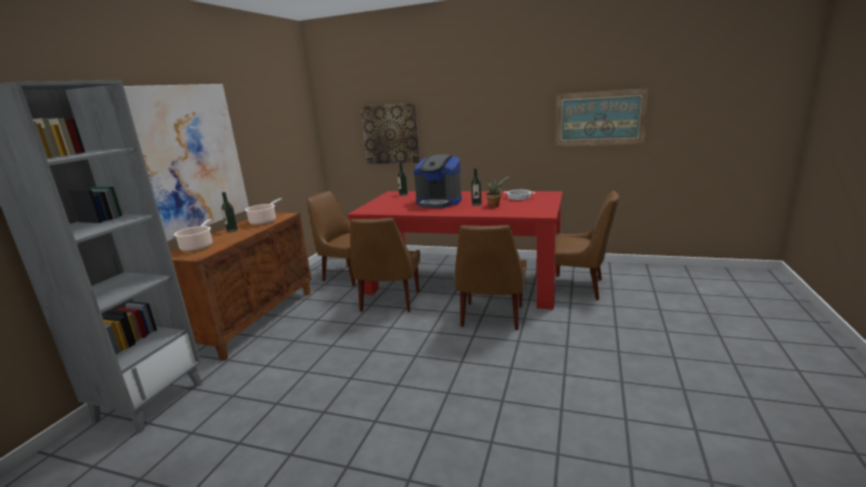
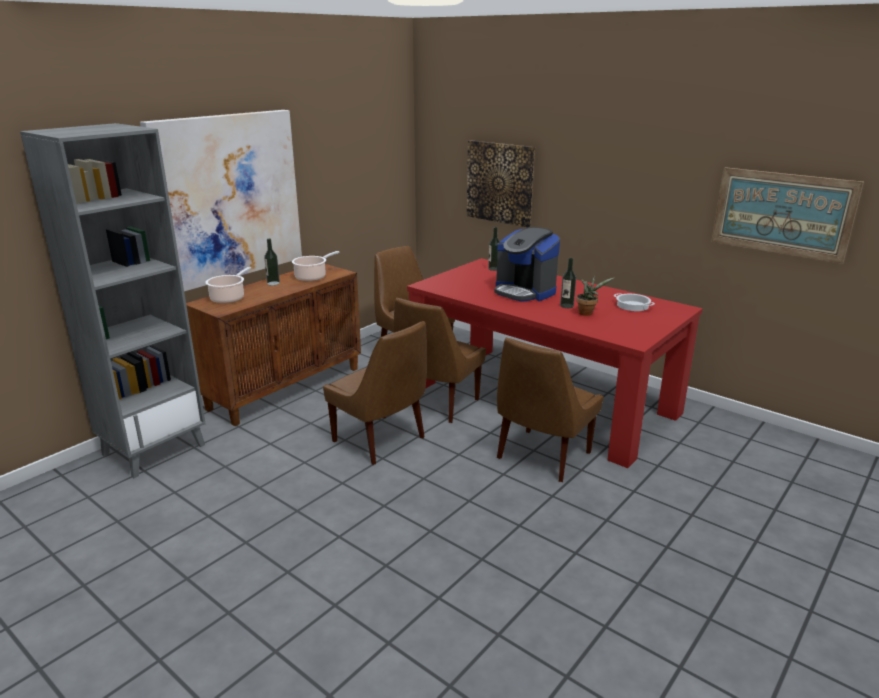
camera: 20 degrees right, 5 degrees up
brown chair [555,191,619,300] -> brown chair moved to [323,321,427,465]

